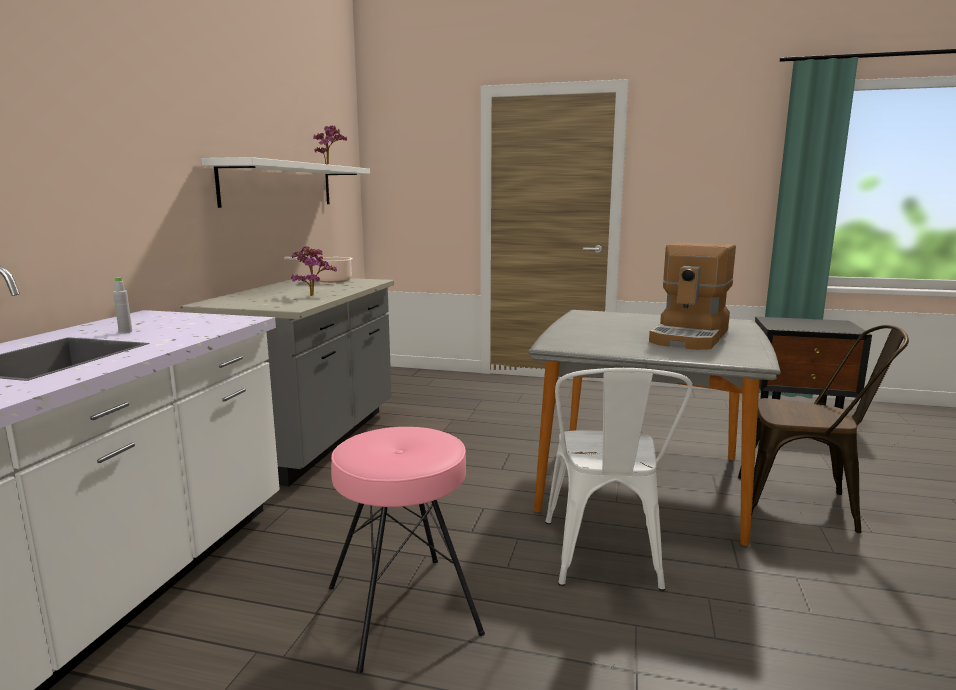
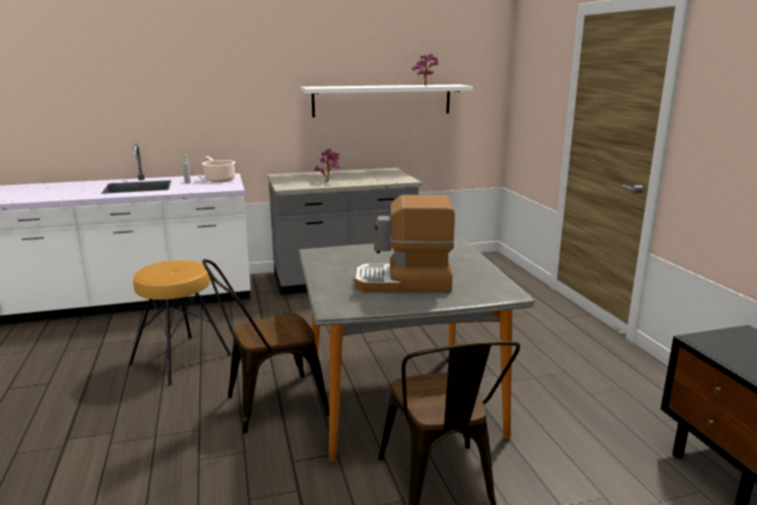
camera: 60 degrees right, 5 degrees up
cooking pot [284,257,353,283] -> cooking pot moved to [202,156,236,182]
pink stool [329,427,485,673] -> brown stool [129,260,231,386]
white chair [545,368,693,591] -> brown chair [202,259,329,434]

